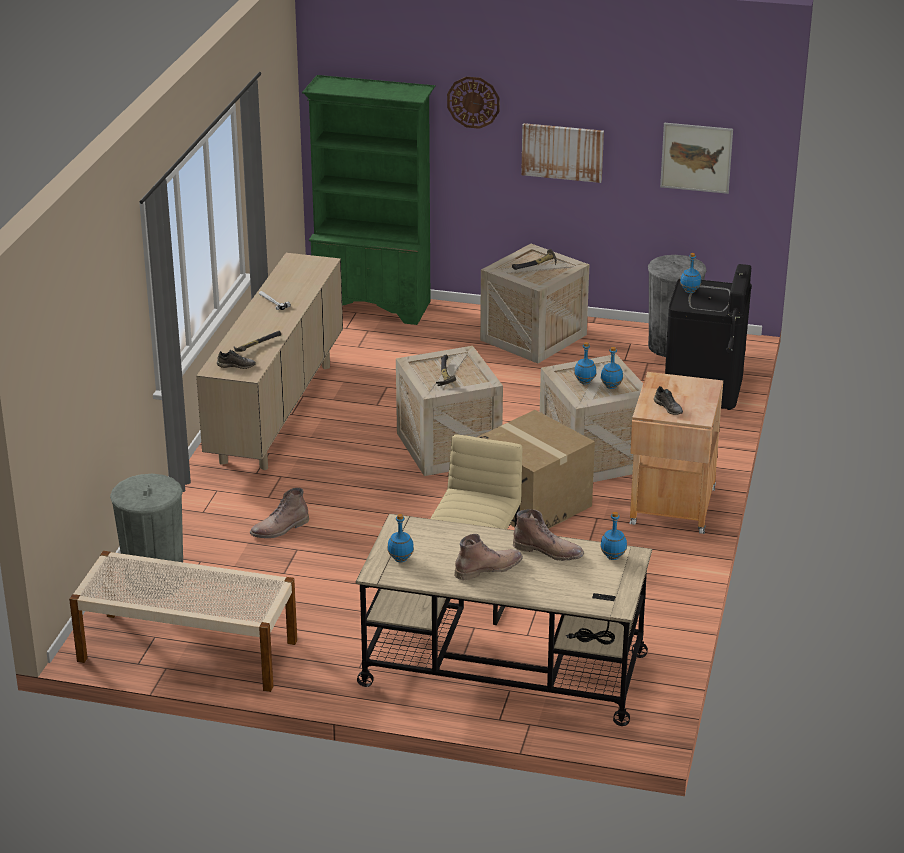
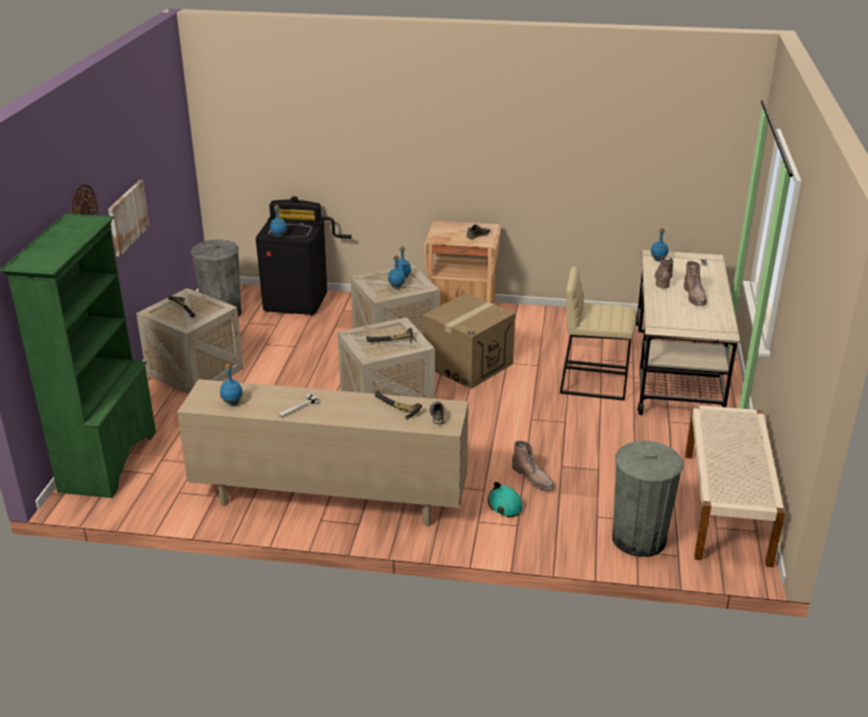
camera: 95 degrees left, 0 degrees up
blue bottle [387,514,414,562] -> blue bottle moved to [220,364,243,405]
brown boot [454,534,523,580] -> brown boot turned 150 degrees counterclockwise [683,261,707,306]
picture [660,123,733,194] -> none
none -> turquoise hard hat [488,482,523,518]

